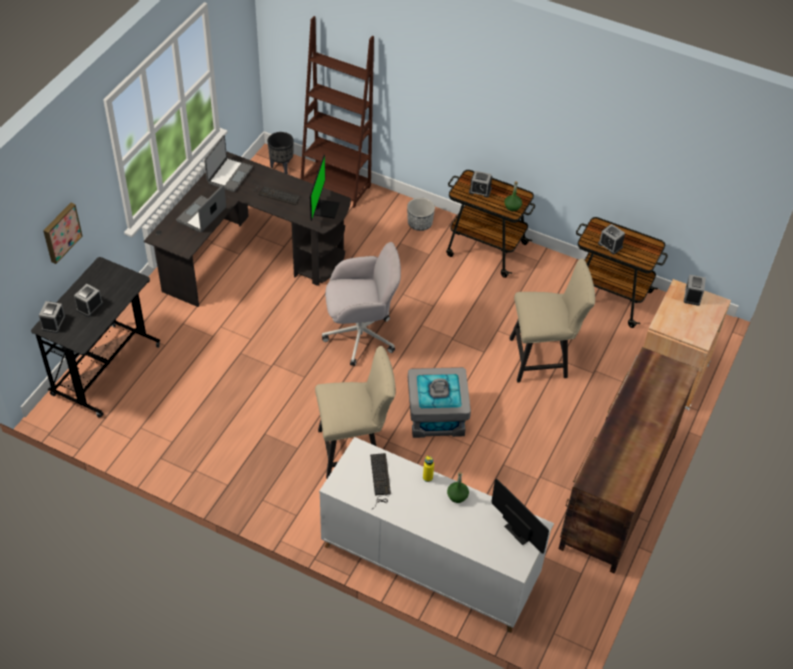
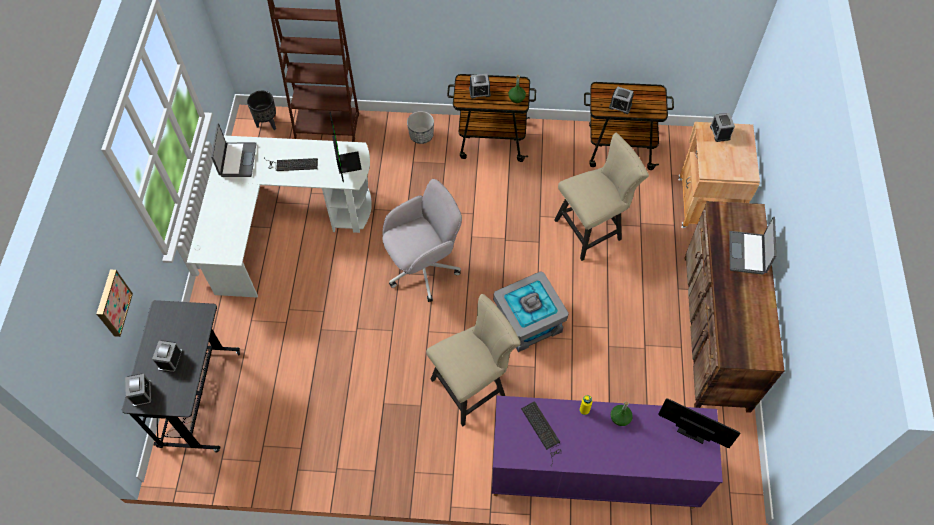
camera: 20 degrees left, 10 degrees up
black desk [144,151,351,307] -> white desk [187,136,372,298]
laptop [176,185,226,233] -> laptop moved to [729,217,777,274]
white dresser [319,437,554,633] -> purple dresser [492,396,723,509]

